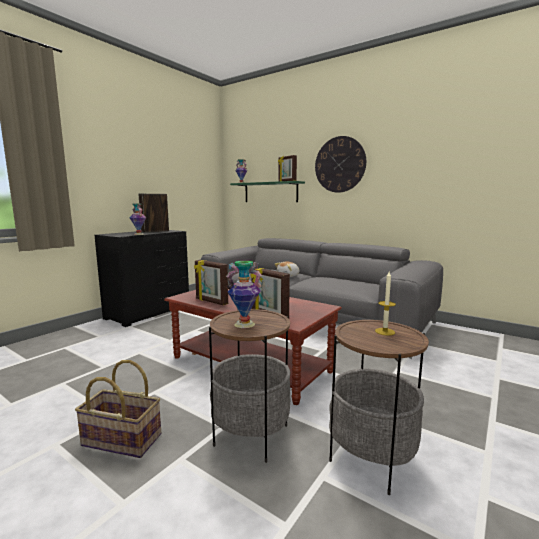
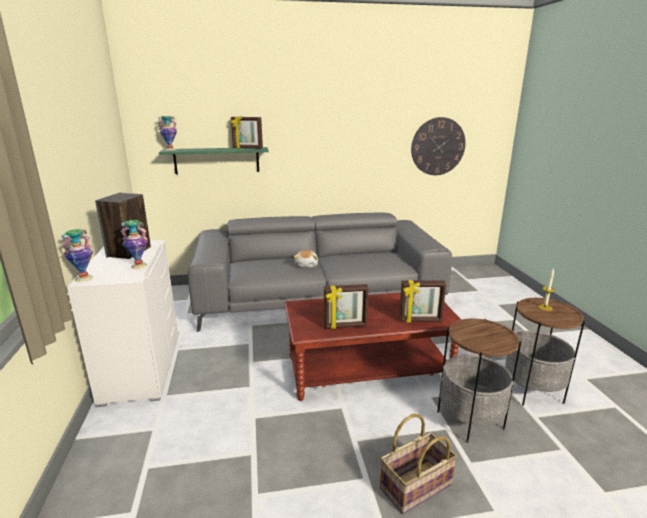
camera: 45 degrees left, 10 degrees up
black dresser [95,230,189,327] -> white dresser [67,240,178,407]
vase [226,261,262,328] -> vase moved to [61,229,93,282]
wall clock [315,136,366,193] -> wall clock moved to [411,117,466,175]

